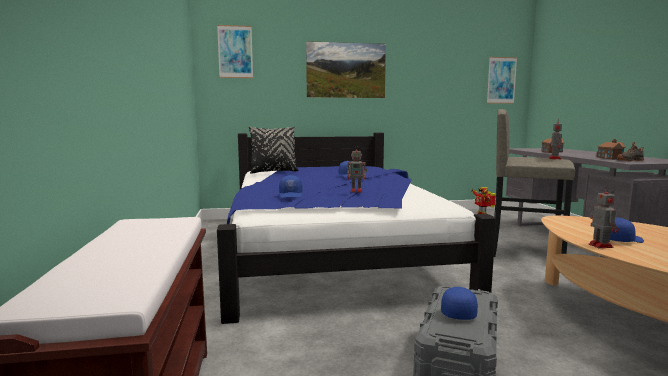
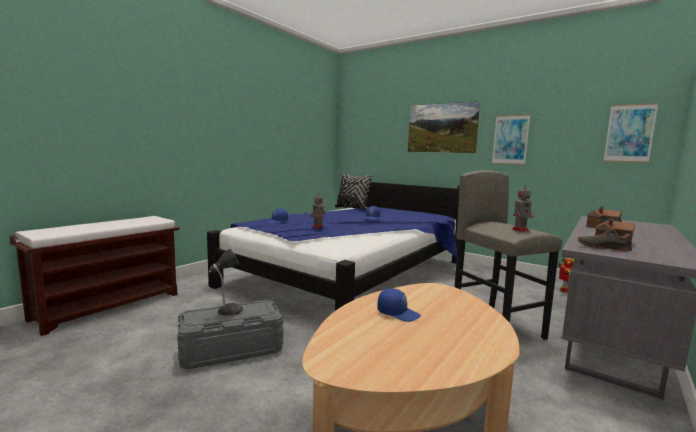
camera: 45 degrees right, 0 degrees up
picture [217,25,253,78] -> picture moved to [492,115,530,165]
blue cap [441,287,478,320] -> table lamp [209,248,244,317]
toy robot [589,187,619,248] -> none

